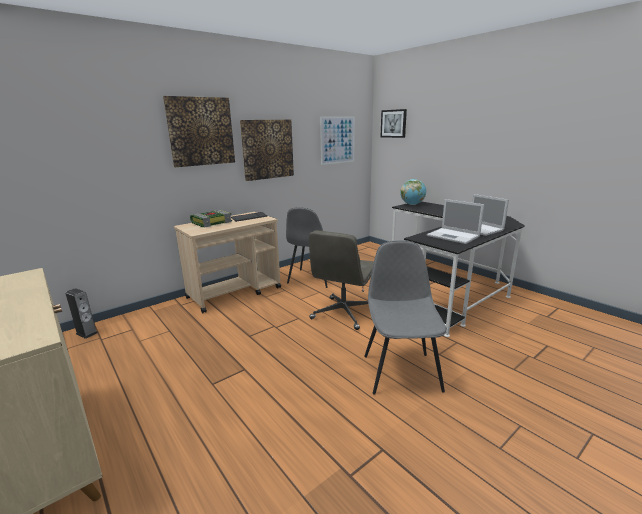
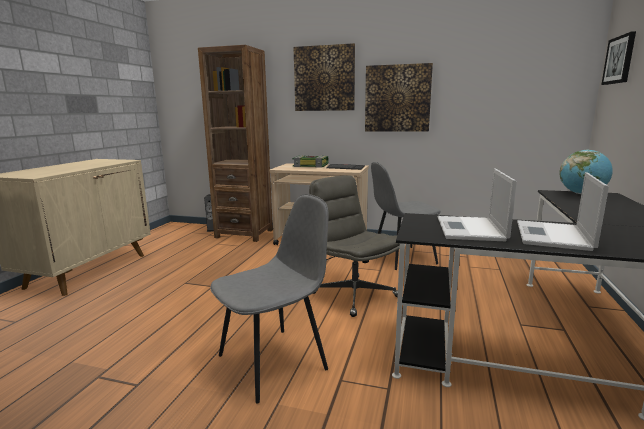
camera: 55 degrees right, 5 degrees down
grey office chair [309,231,374,330] -> grey office chair turned 60 degrees clockwise [309,175,400,317]
picture [320,116,355,165] -> none
none -> brown bookcase [198,45,273,242]

